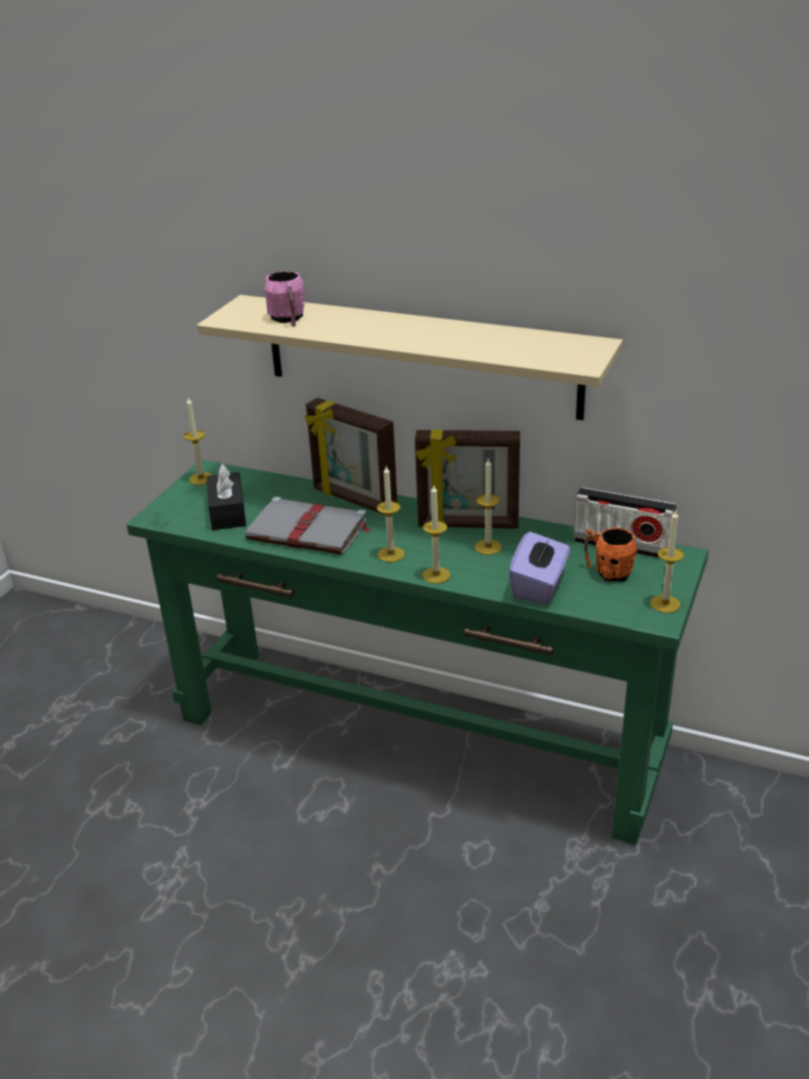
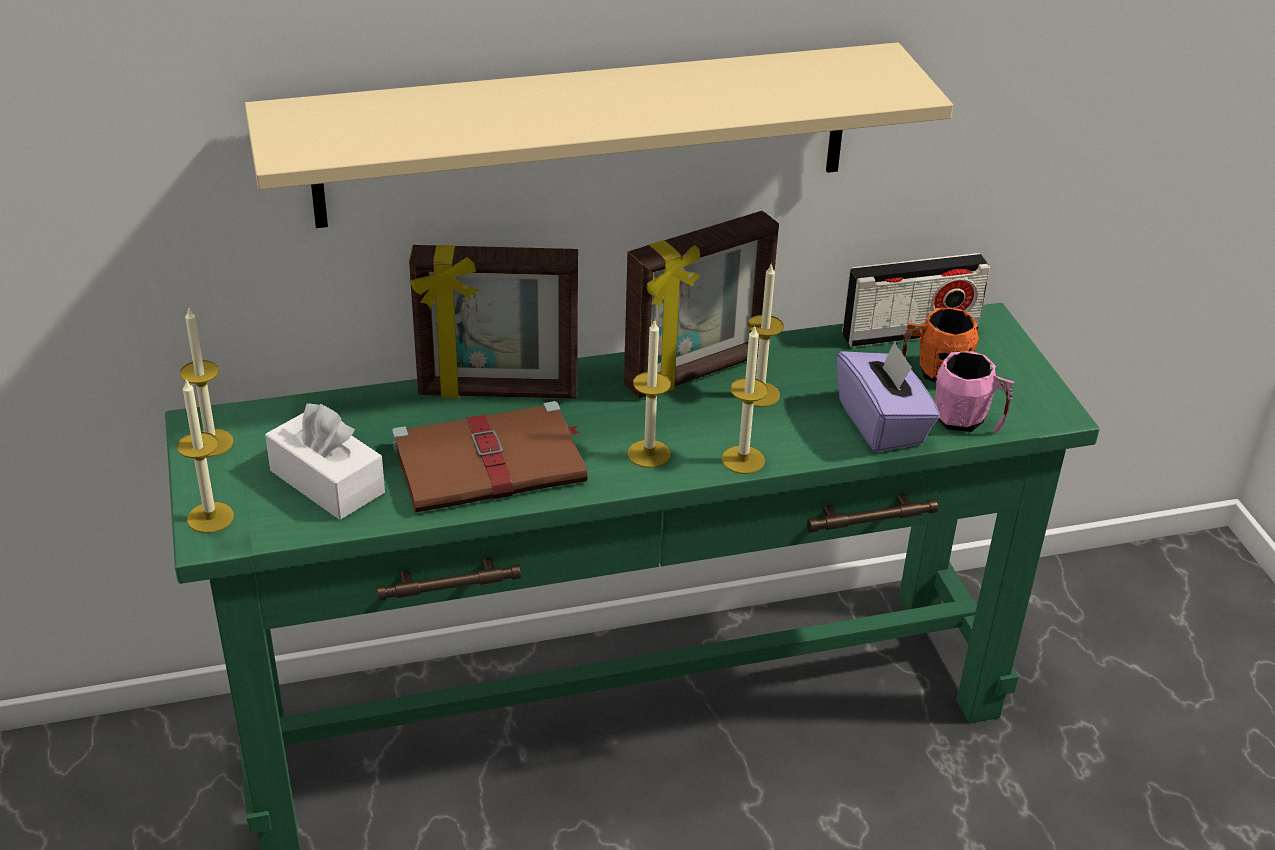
camera: 40 degrees left, 5 degrees up
black tissue box [207,464,246,530] -> white tissue box [265,403,385,520]
grey book [245,496,371,555] -> brown book [392,401,588,513]
pink mug [265,271,305,327] -> pink mug moved to [935,351,1014,433]
candle [650,510,684,613] -> candle moved to [177,378,234,533]

